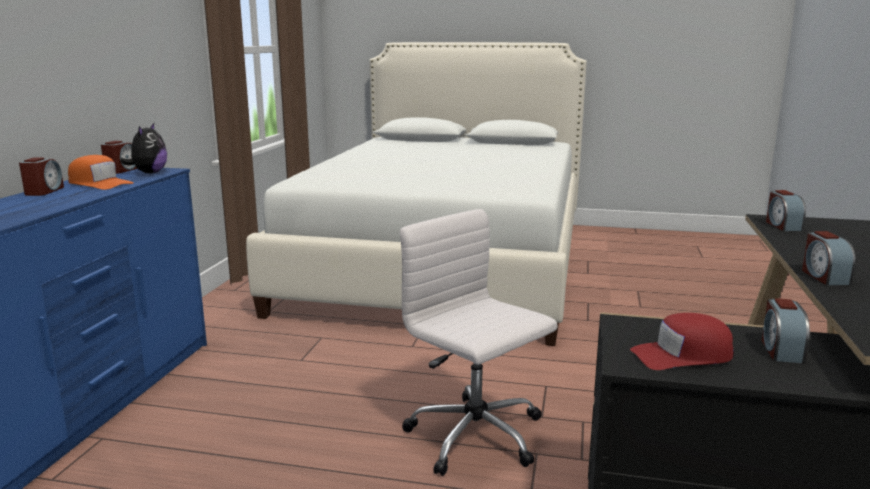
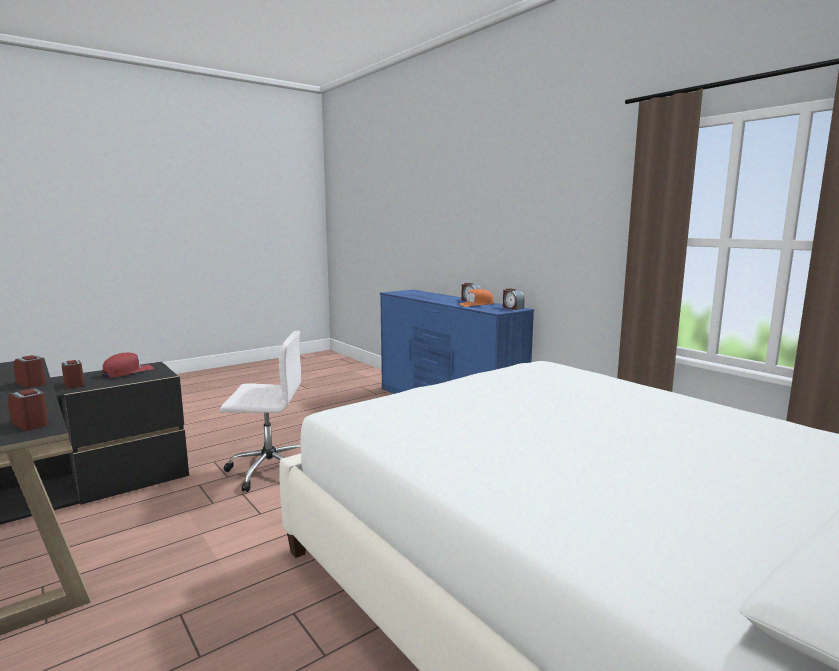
camera: 130 degrees right, 5 degrees down
plush toy [120,123,167,173] -> none

